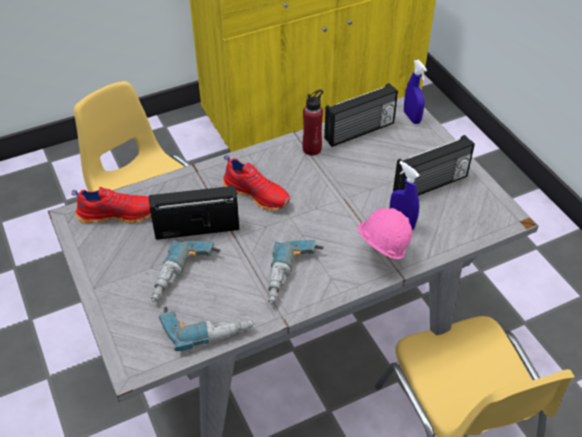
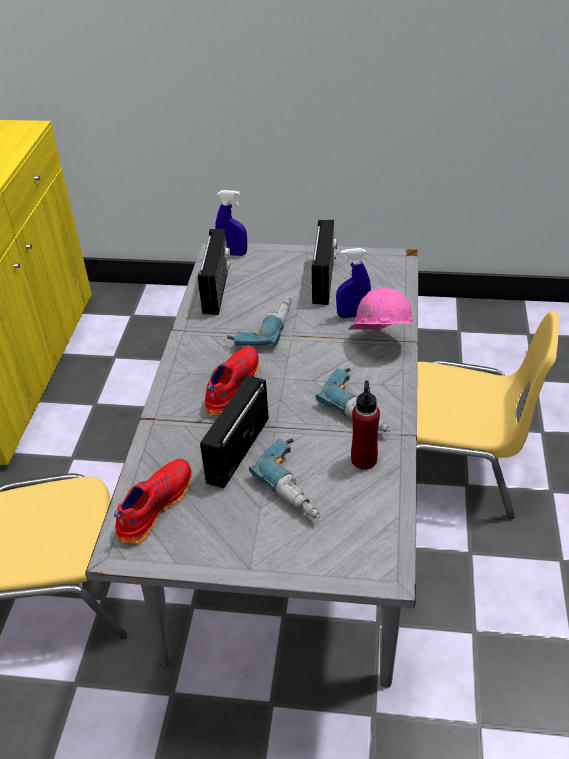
camera: 55 degrees left, 5 degrees down
power drill [159,307,255,351] -> power drill moved to [227,297,291,346]
red shoe [223,155,290,210] -> red shoe turned 45 degrees counterclockwise [205,346,259,416]
red bottle [302,89,323,156] -> red bottle moved to [351,381,380,470]

